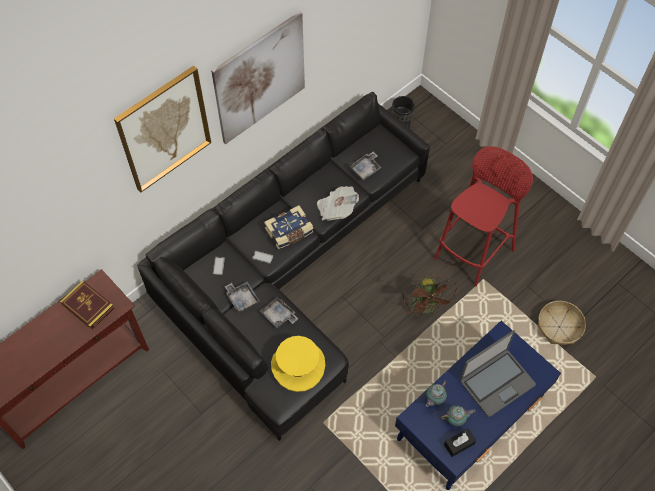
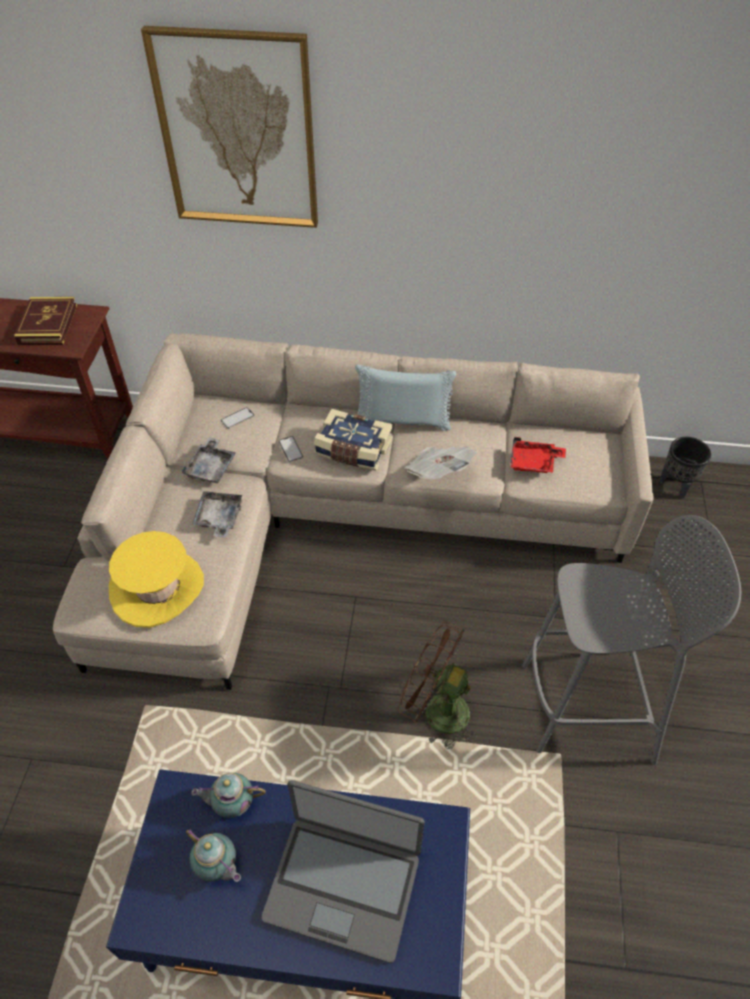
camera: 50 degrees right, 10 degrees down
black sofa [137,92,430,441] -> beige sofa [53,333,654,690]
picture [211,11,305,144] -> none
grey tray [349,152,382,180] -> red tray [510,437,566,473]
brown fan [403,275,458,316] -> brown fan turned 75 degrees clockwise [398,622,477,749]
red stool [434,146,533,286] -> grey stool [522,515,741,765]
black tissue box [444,428,476,457] -> none
basket [538,301,586,345] -> none
none -> blue pillow [355,365,456,431]

